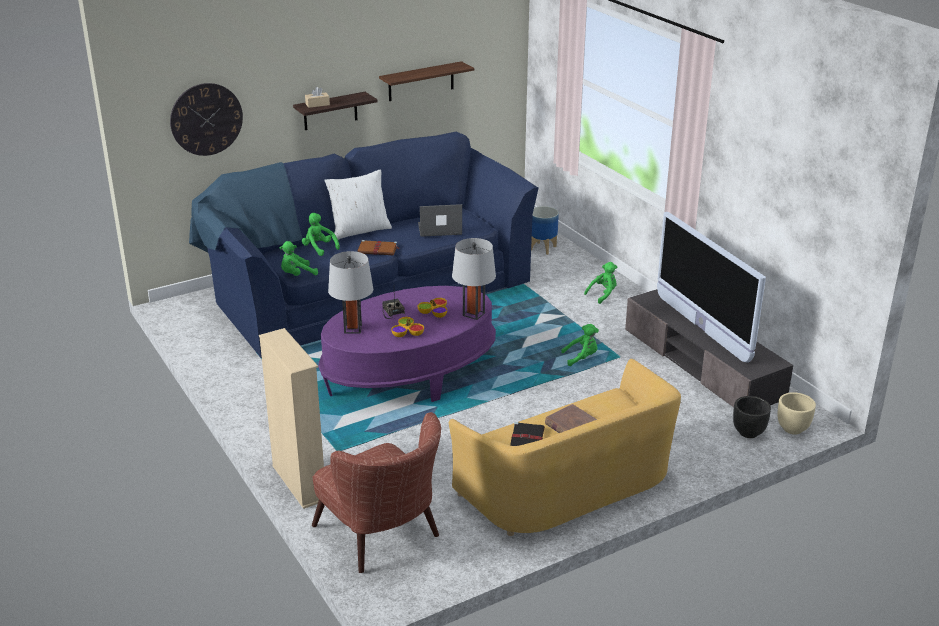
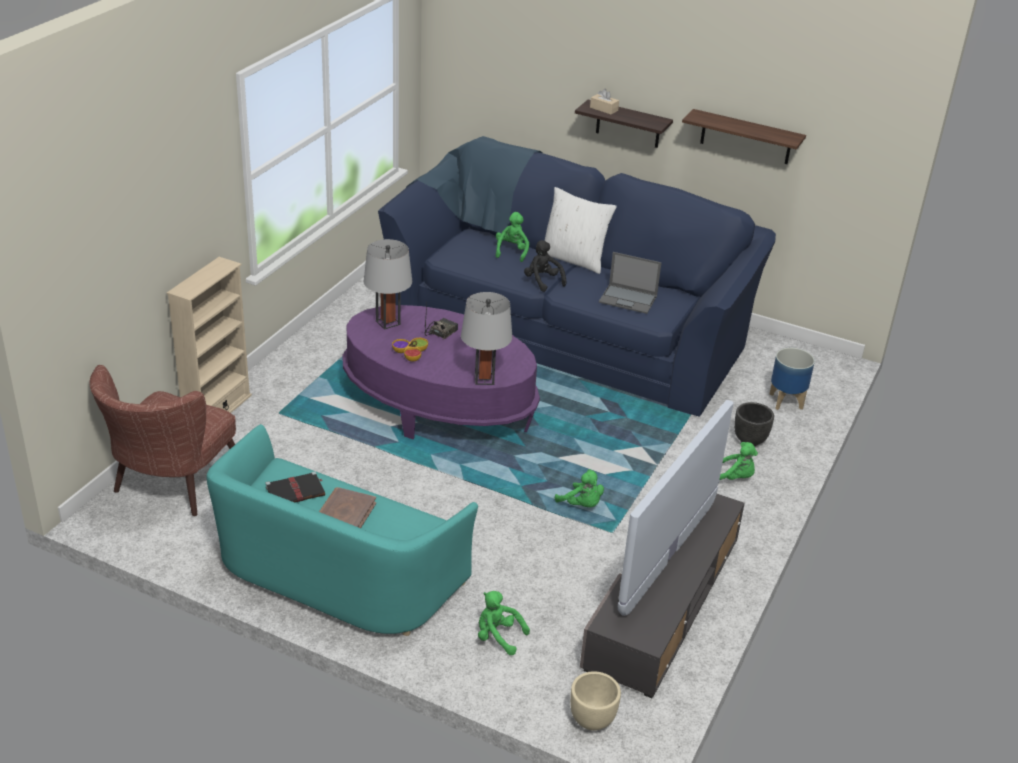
camera: 55 degrees right, 5 degrees up
wall clock [170,83,243,156] -> none
green plush toy [280,241,318,276] -> green plush toy moved to [478,591,530,655]
brown book [357,240,399,255] -> black plush toy [524,240,567,292]
laptop [418,204,462,237] -> laptop turned 150 degrees clockwise [599,252,662,314]
bowl [418,298,447,318] -> none
yellow sofa [449,359,681,536] -> turquoise sofa [207,424,478,636]
black planter [733,396,771,438] -> black planter moved to [734,402,774,446]

